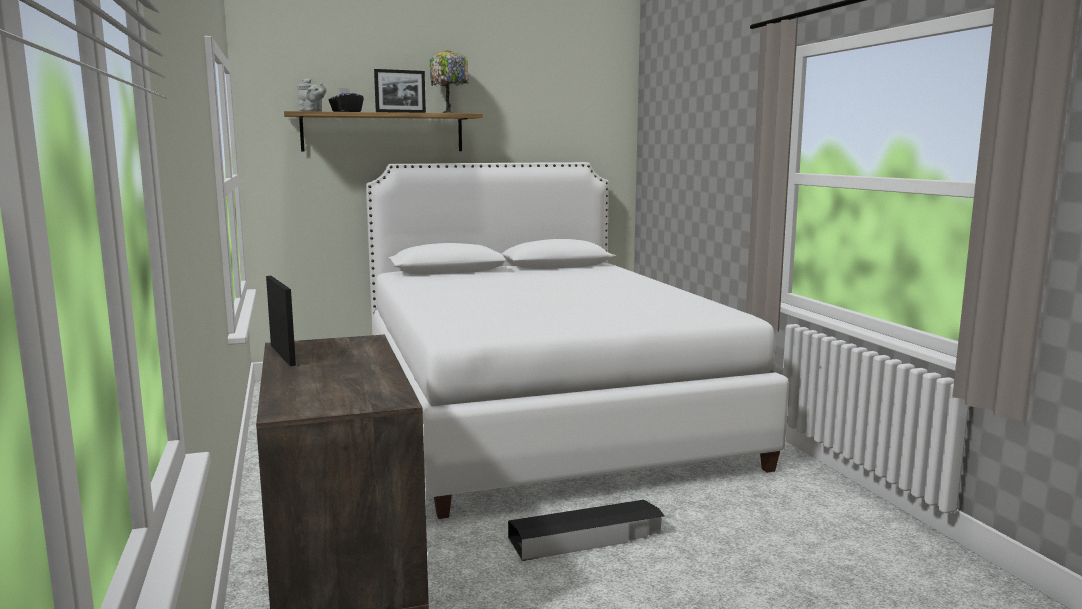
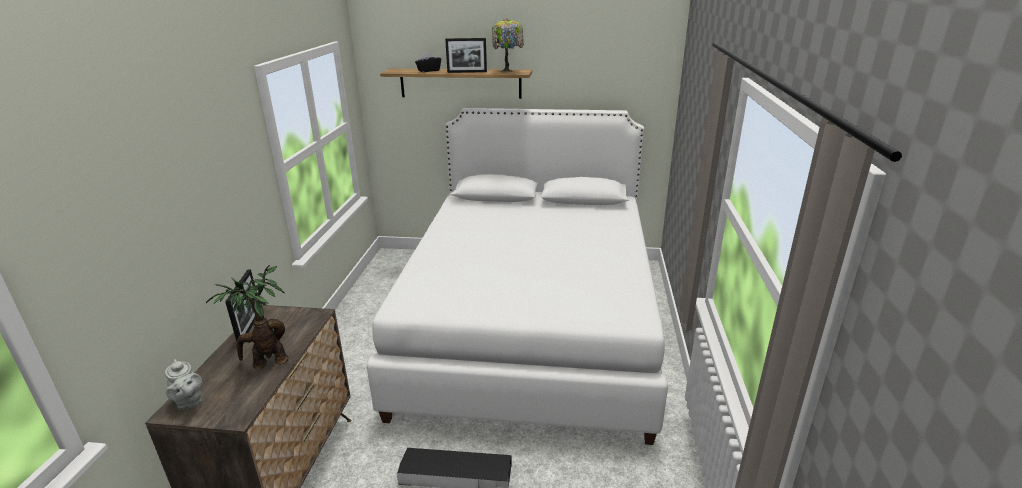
camera: 25 degrees right, 15 degrees up
grey teapot [297,78,327,112] -> grey teapot moved to [165,359,202,410]
none -> potted plant [206,265,288,369]

